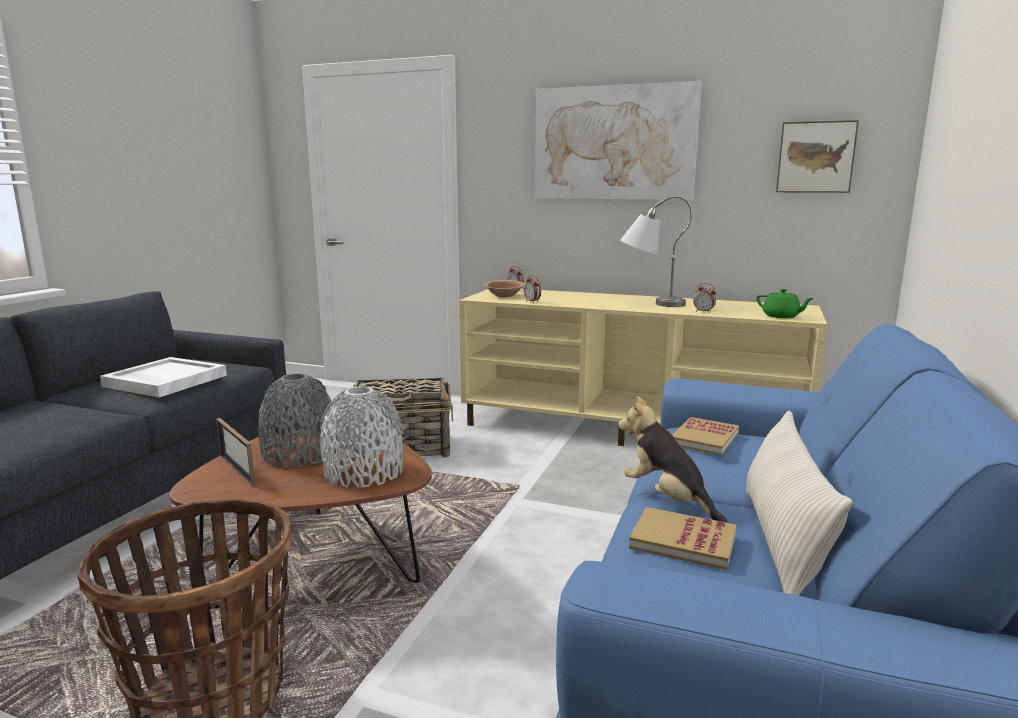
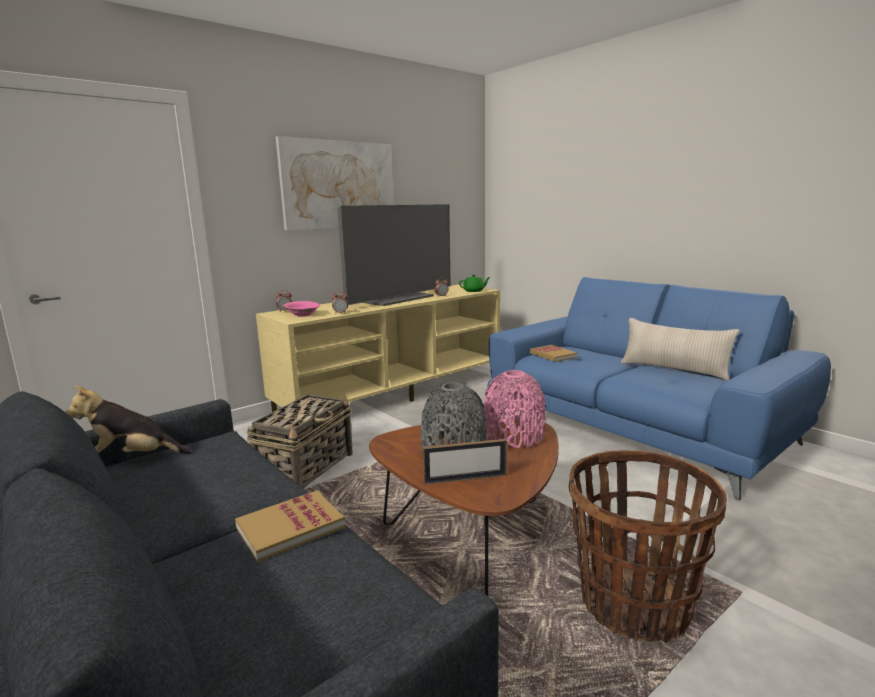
camera: 60 degrees left, 0 degrees up
white tray [100,357,227,397] -> none
grey vase [320,386,403,488] -> pink vase [483,370,546,448]
brown bowl [483,280,525,298] -> pink bowl [283,301,320,317]
plush toy [618,396,728,523] -> plush toy moved to [65,385,192,453]
grey table lamp [620,196,692,307] -> television [337,204,451,306]
book [629,507,737,570] -> book moved to [235,490,345,562]
picture [776,120,859,193] -> none

